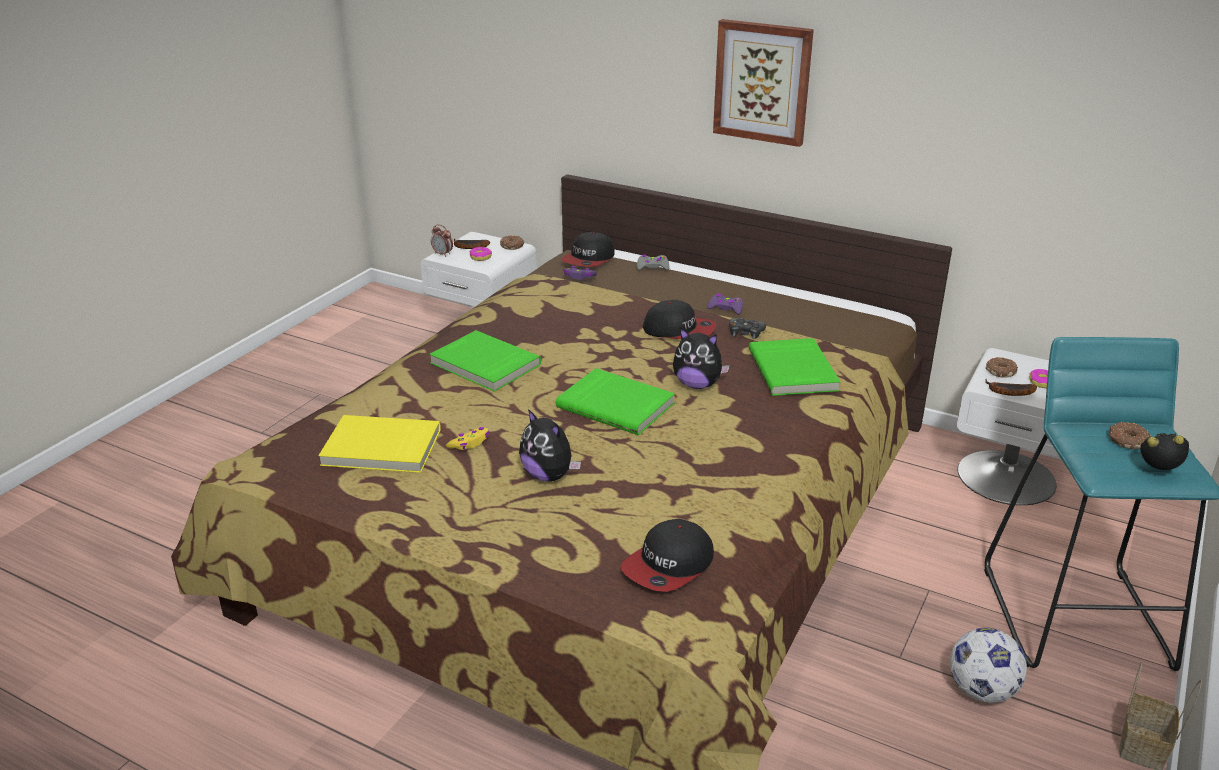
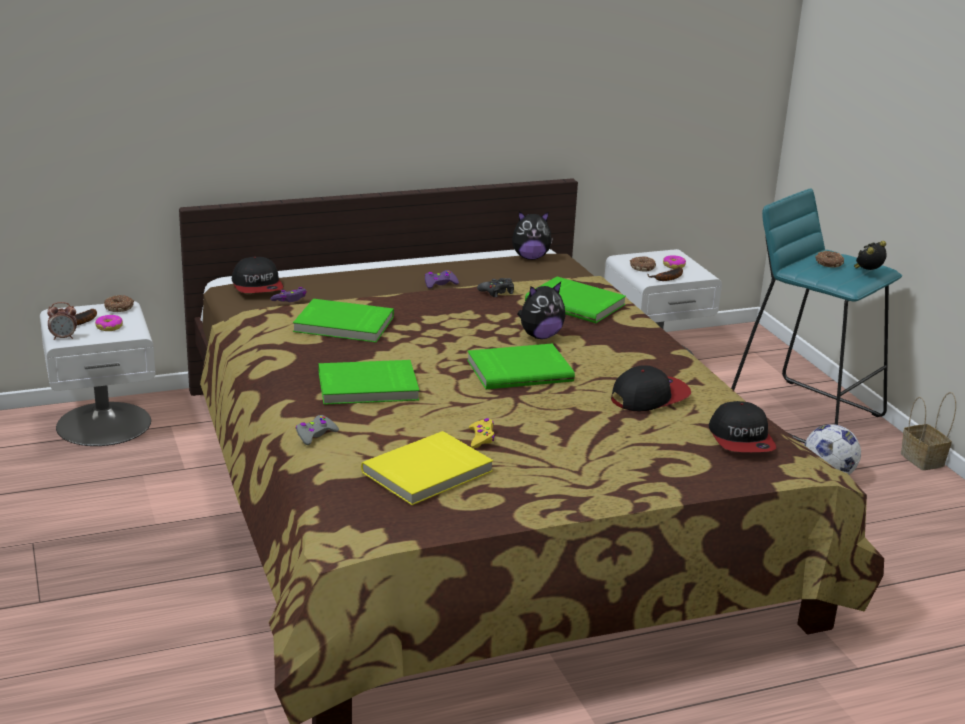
camera: 50 degrees left, 5 degrees down
plush toy [519,409,581,481] -> plush toy moved to [512,211,553,260]
grey game controller [637,255,669,270] -> grey game controller moved to [296,415,339,445]
cap [643,300,716,339] -> cap moved to [611,366,691,411]
picture [713,19,814,147] -> none
none -> green book [293,299,394,342]

